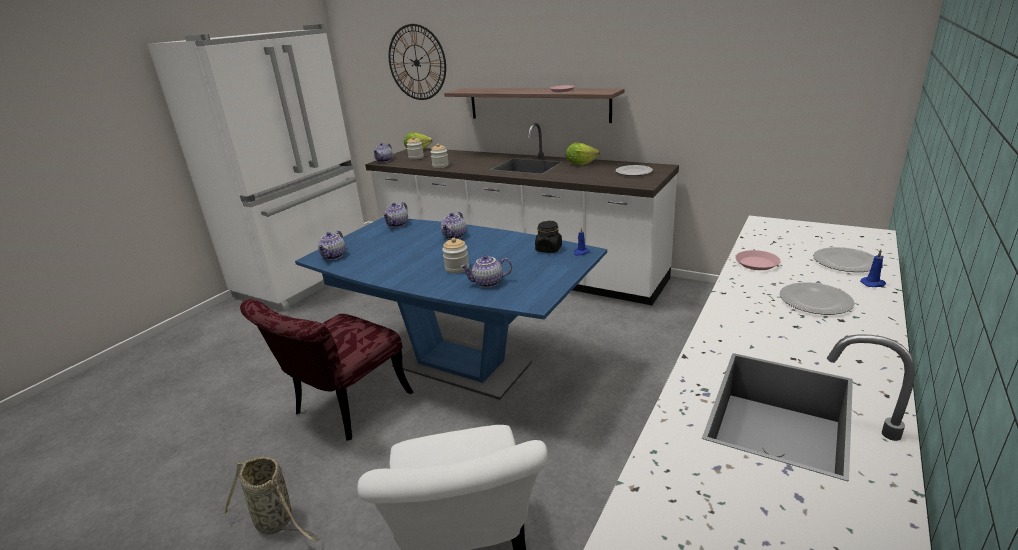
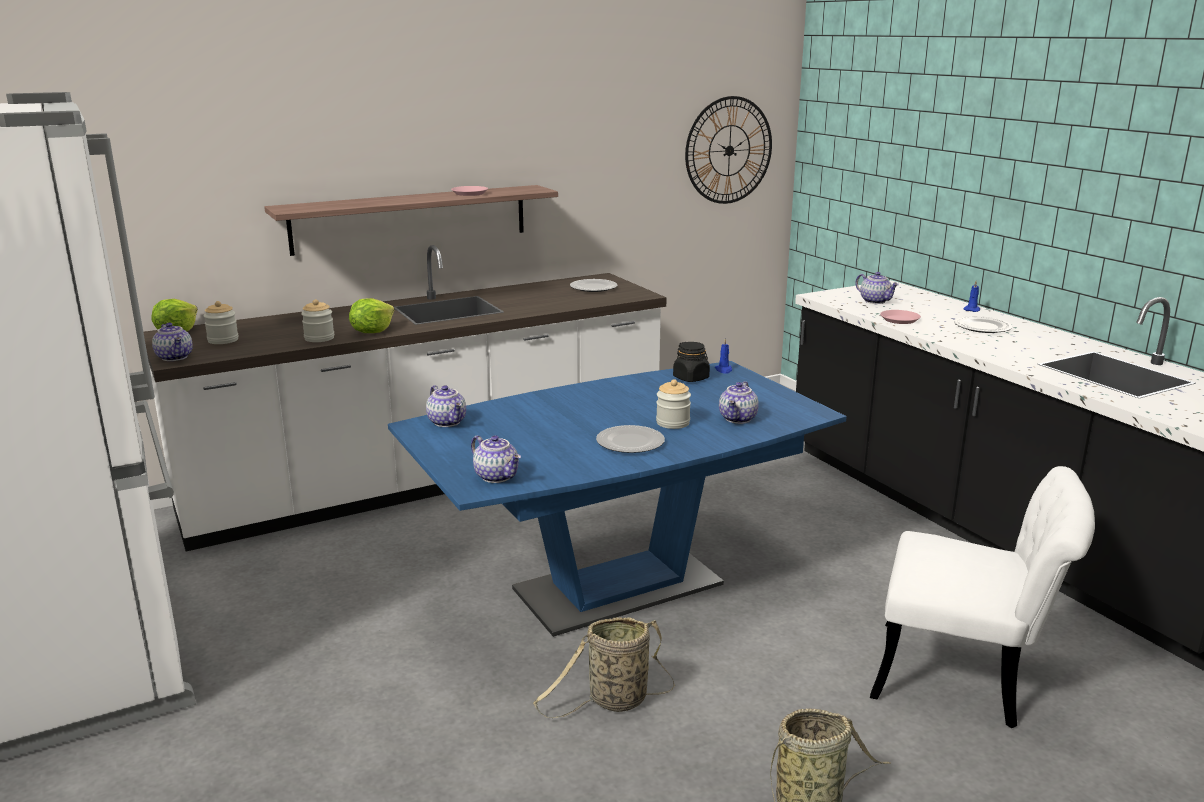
camera: 60 degrees left, 5 degrees down
red chair [240,299,413,441] -> basket [533,617,675,718]
wall clock [389,24,446,100] -> wall clock moved to [685,96,772,204]
teapot [441,212,466,239] -> teapot moved to [856,272,899,304]
lettuce [566,143,600,165] -> lettuce moved to [349,298,394,333]
plate [813,247,874,272] -> plate moved to [596,425,665,453]

